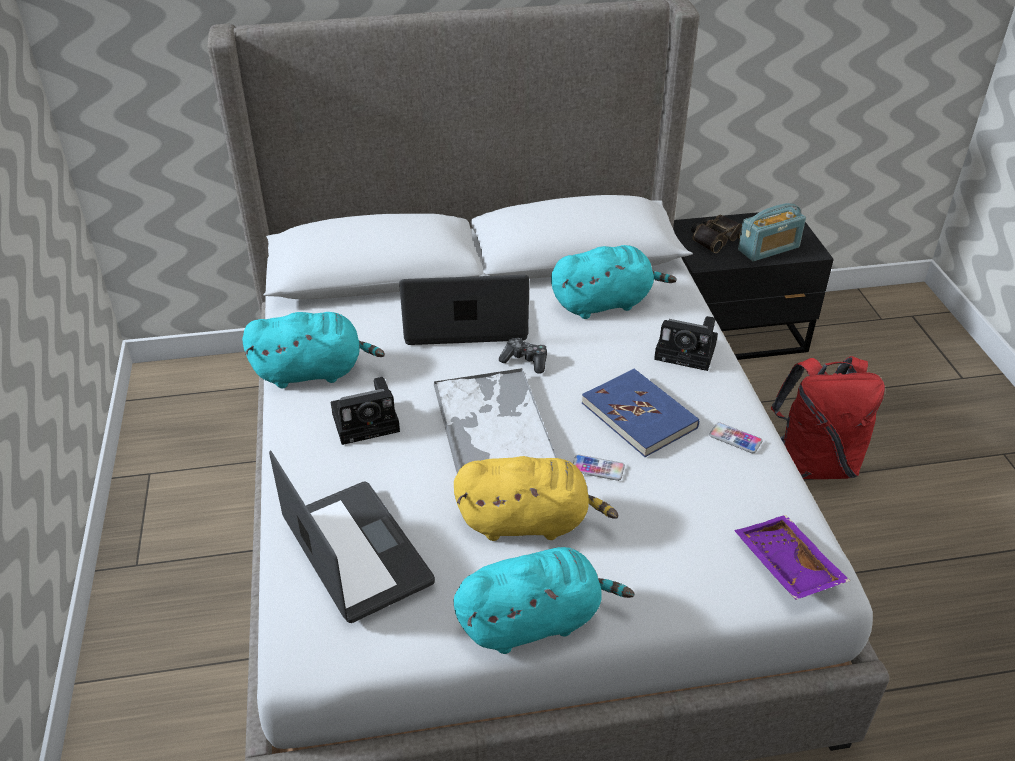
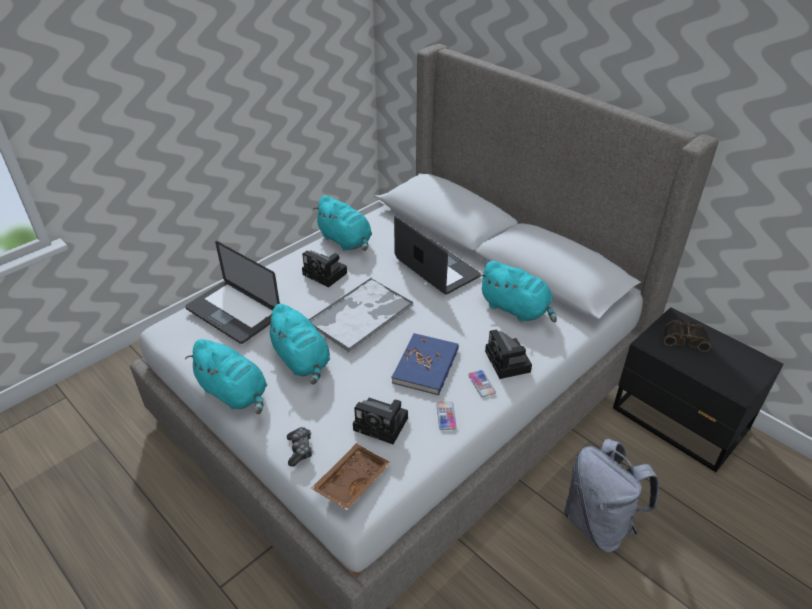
camera: 55 degrees right, 0 degrees up
laptop [269,450,435,623] -> laptop turned 105 degrees clockwise [185,241,280,344]
yellow plush toy [454,456,618,541] -> turquoise plush toy [264,304,330,384]
game controller [499,338,547,374] -> game controller moved to [287,427,313,467]
phone [573,455,625,481] -> phone moved to [468,370,496,397]
purple tray [734,515,850,600] -> brown tray [311,443,391,510]
radio [738,203,806,261] -> none
red backpack [771,356,885,479] -> grey backpack [564,439,659,552]
none -> camera [353,398,408,444]

